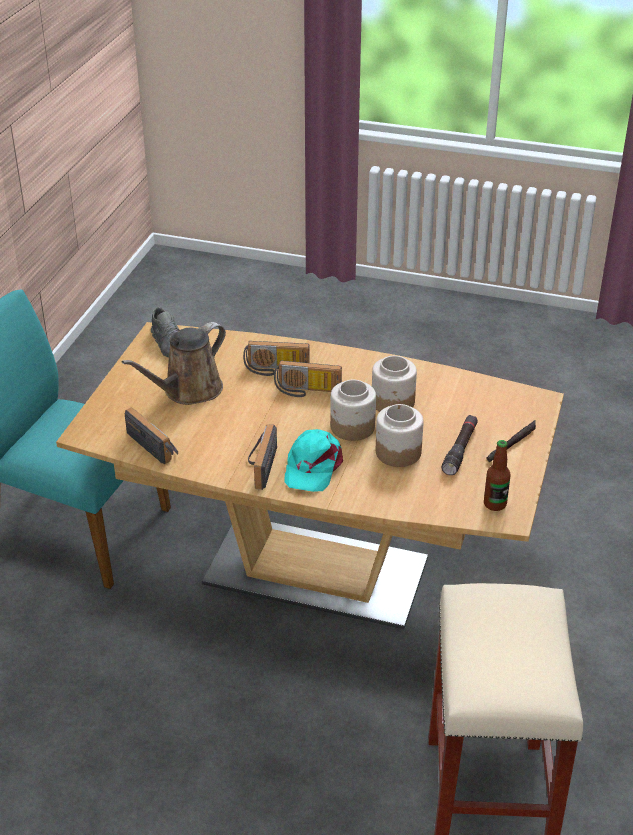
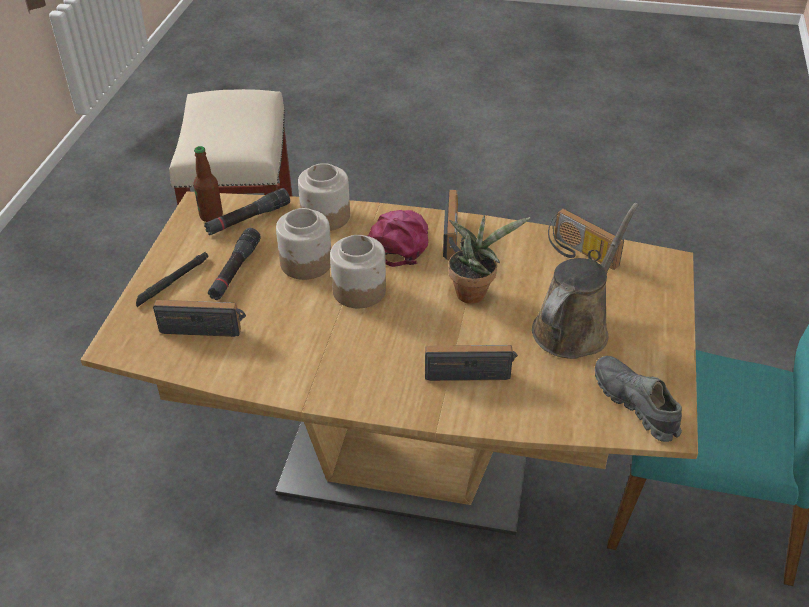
camera: 175 degrees right, 5 degrees up
radio [274,361,342,397] -> radio moved to [153,300,246,337]
turquoise cap [284,429,343,492] -> pink cap [368,210,428,267]
jar [372,356,417,412] -> jar moved to [298,163,350,231]
none -> black flashlight [204,188,290,235]
none -> potted plant [448,215,531,304]

